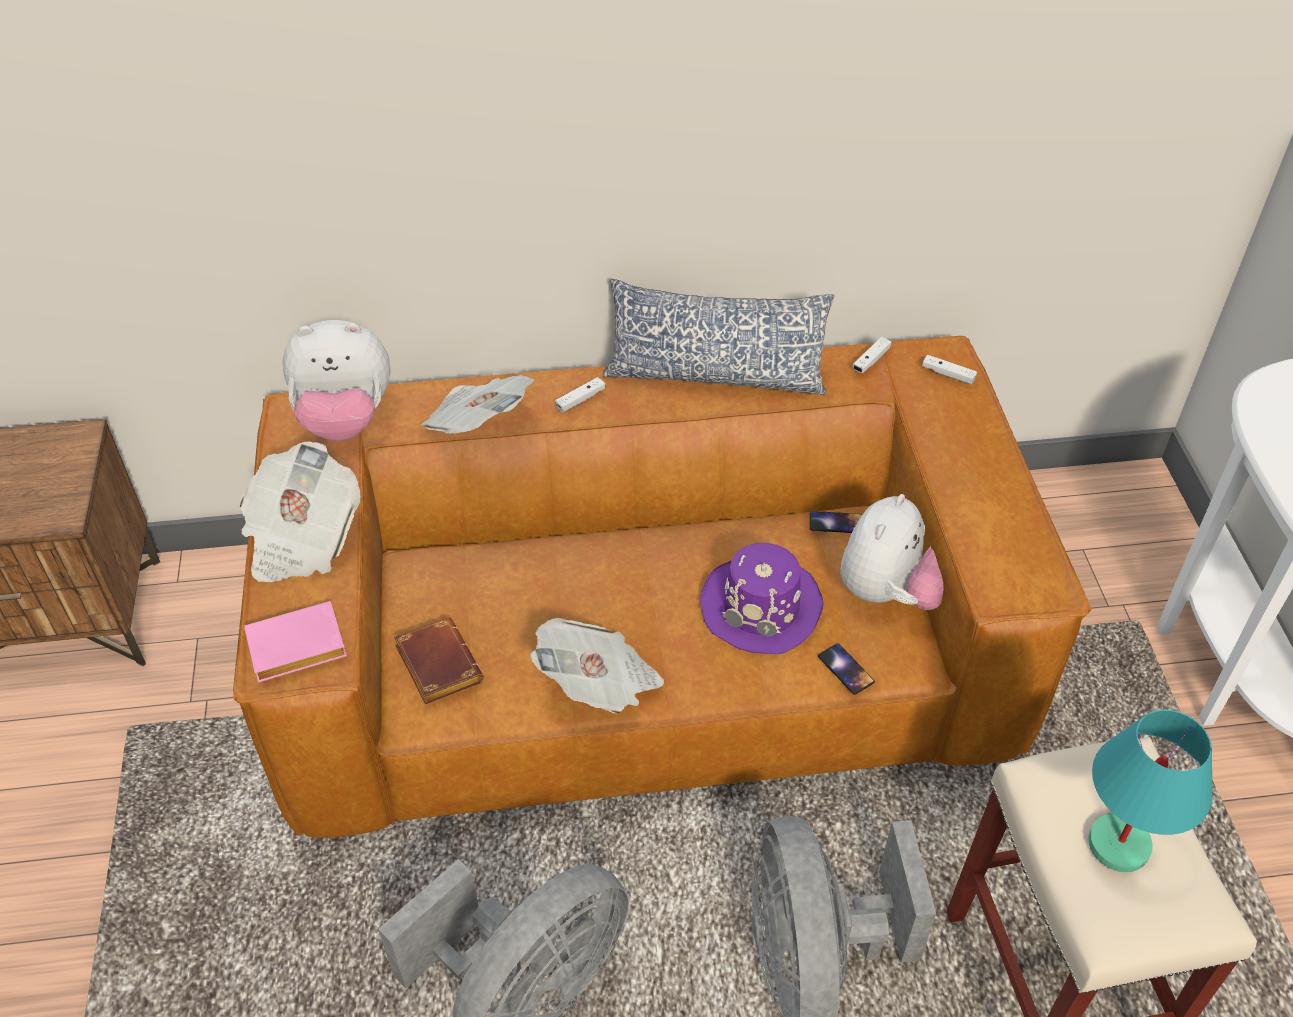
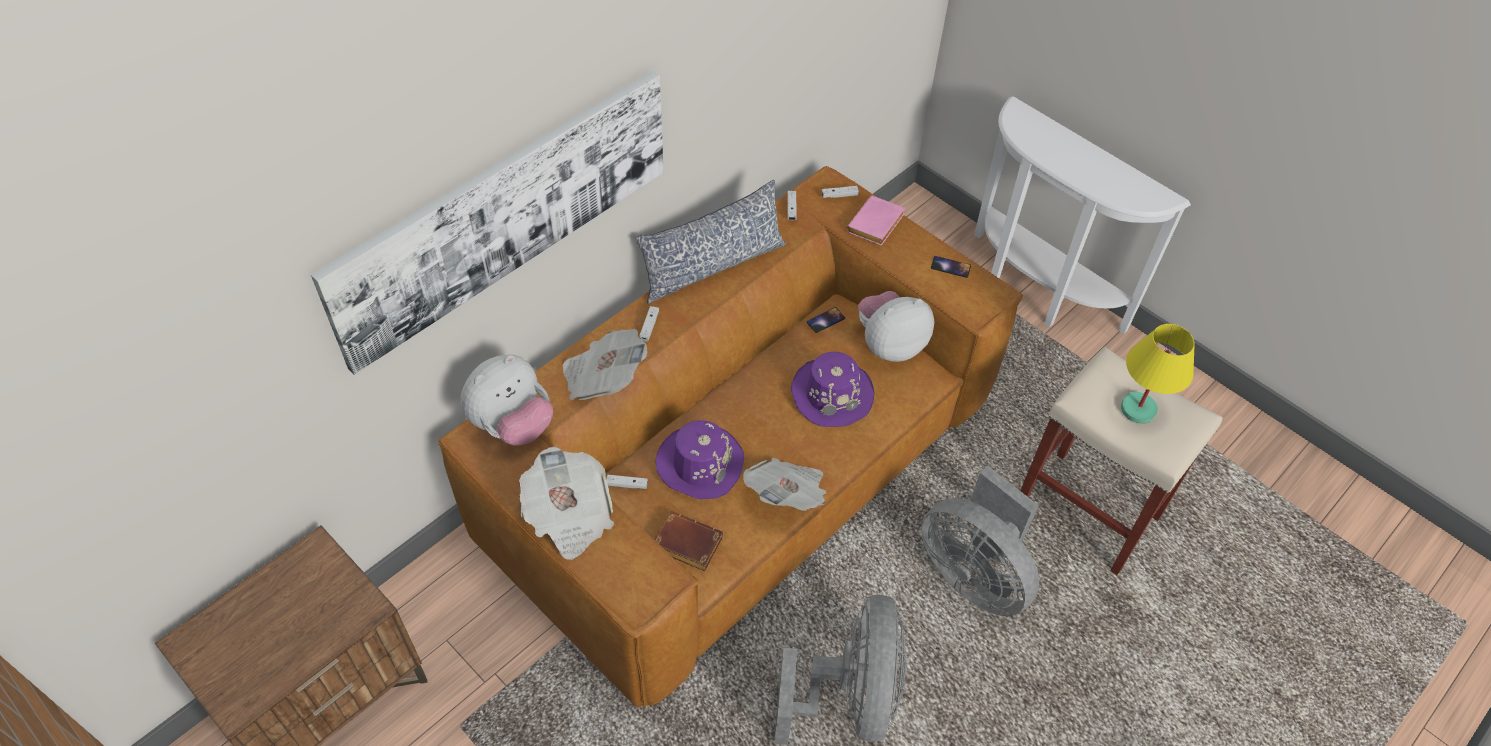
camera: 40 degrees left, 5 degrees up
pink book [244,601,347,683] -> pink book moved to [846,196,905,246]
phone [818,643,875,695] -> phone moved to [931,256,971,278]
plush toy [840,494,943,610] -> plush toy turned 105 degrees counterclockwise [858,291,934,362]
turquoise table lamp [1088,709,1212,872] -> yellow table lamp [1121,324,1195,424]
none -> picture [311,70,664,375]
none -> white game controller [606,475,648,489]
none -> purple hat [656,420,744,499]

